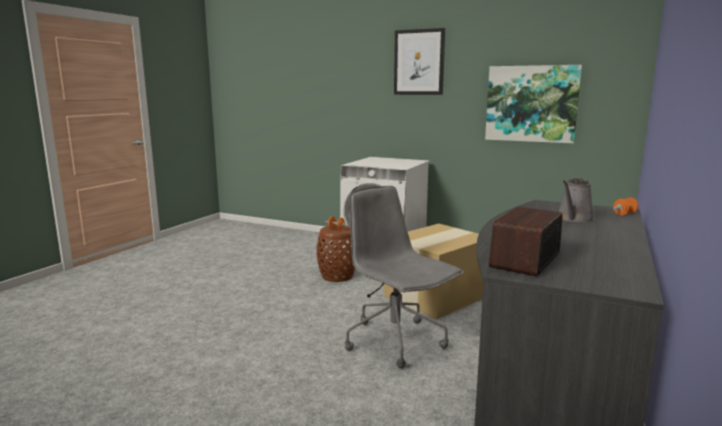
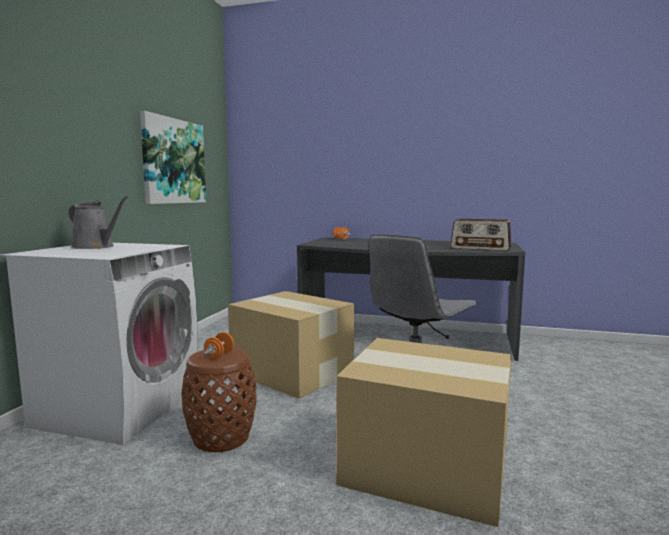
camera: 100 degrees left, 5 degrees down
picture [394,28,445,95] -> none
grey watering can [559,178,595,223] -> grey watering can moved to [68,196,128,249]
none -> cardboard box [336,338,512,527]

